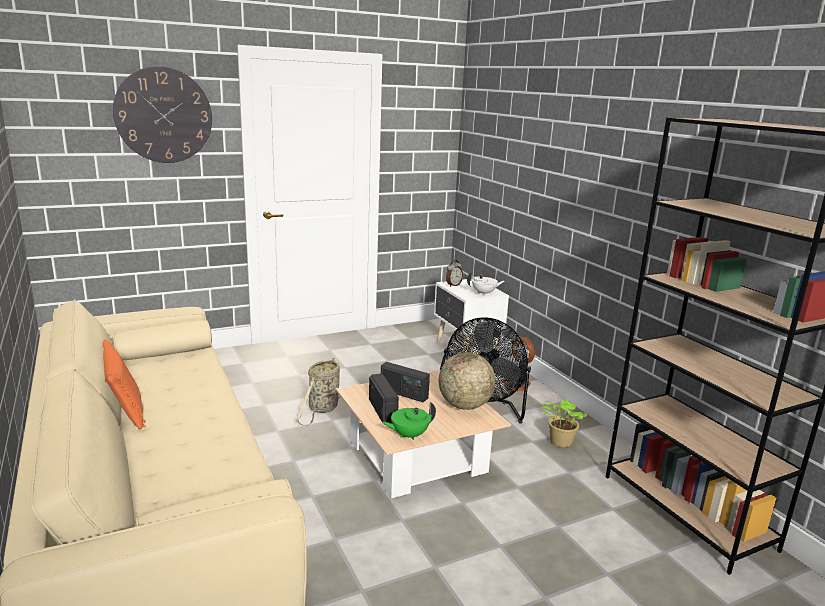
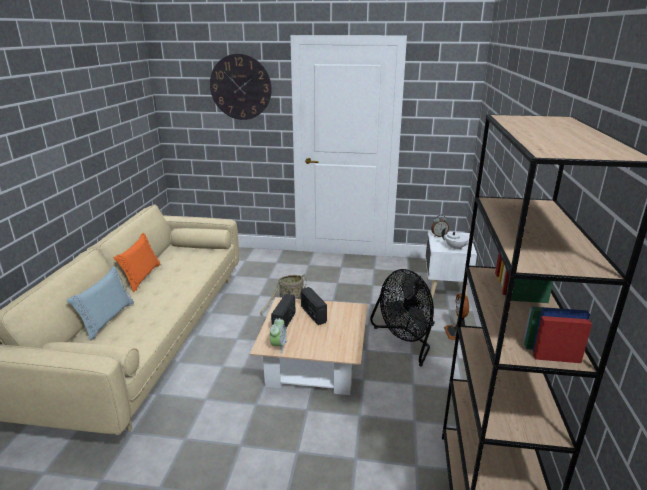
camera: 35 degrees right, 5 degrees up
green teapot [382,402,436,440] -> alarm clock [270,318,287,353]
globe [439,352,496,410] -> none
potted plant [541,399,588,447] -> none
none -> blue pillow [67,266,134,340]

